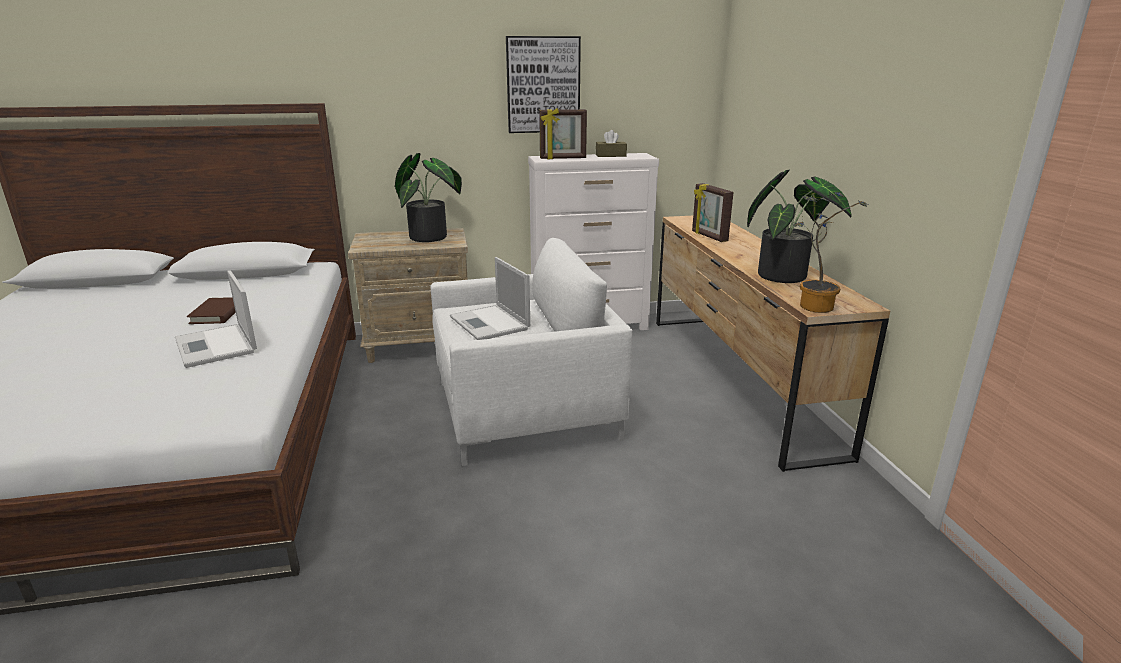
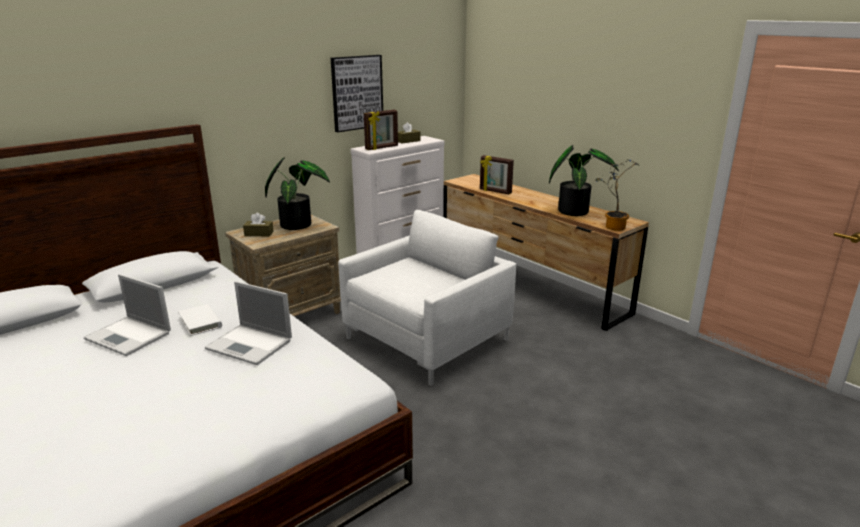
camera: 30 degrees left, 0 degrees up
brown book [187,297,236,324] -> white book [178,304,222,336]
laptop [450,257,530,340] -> laptop moved to [83,274,171,356]
none -> brown tissue box [243,213,274,236]

